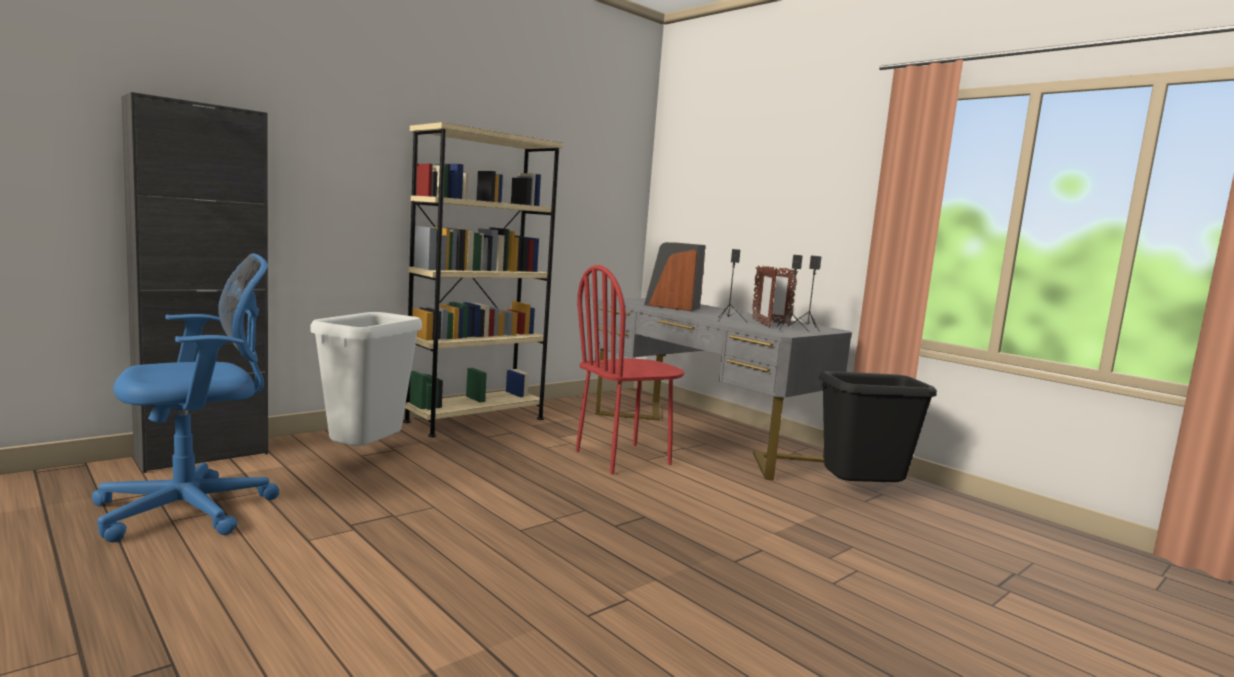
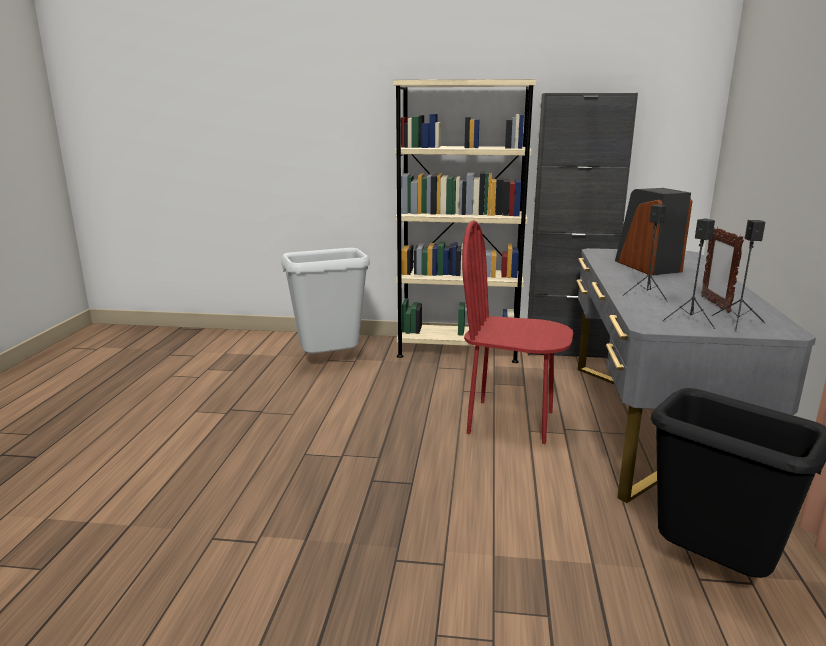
camera: 50 degrees right, 10 degrees up
blue office chair [92,253,280,542] -> none
black cabinet [122,92,268,473] -> black cabinet moved to [527,93,638,359]
picture frame [756,267,777,327] -> none

